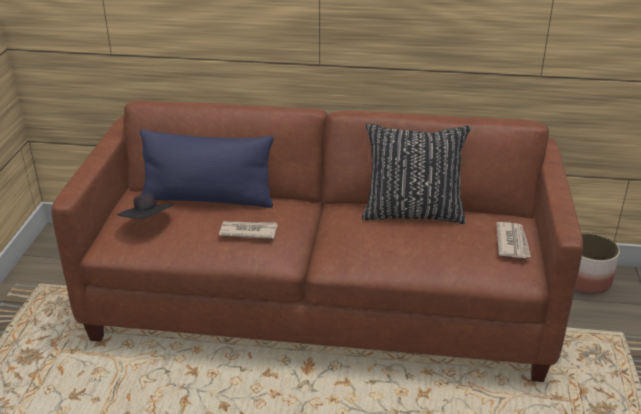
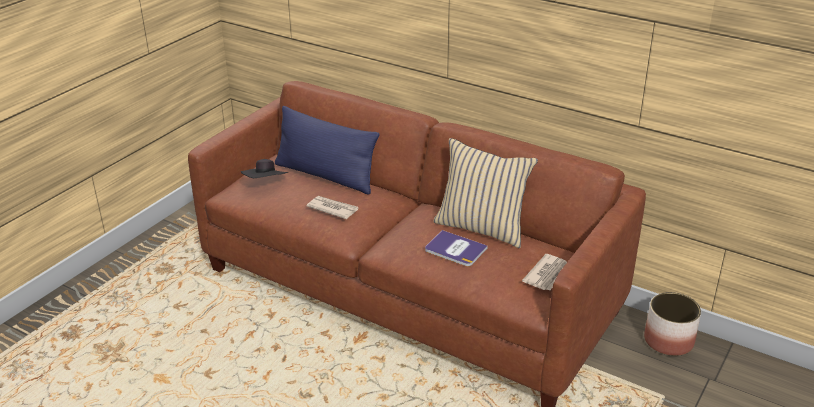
camera: 25 degrees right, 0 degrees up
black pillow [362,124,471,224] -> beige pillow [433,138,538,248]
none -> book [425,230,488,266]

